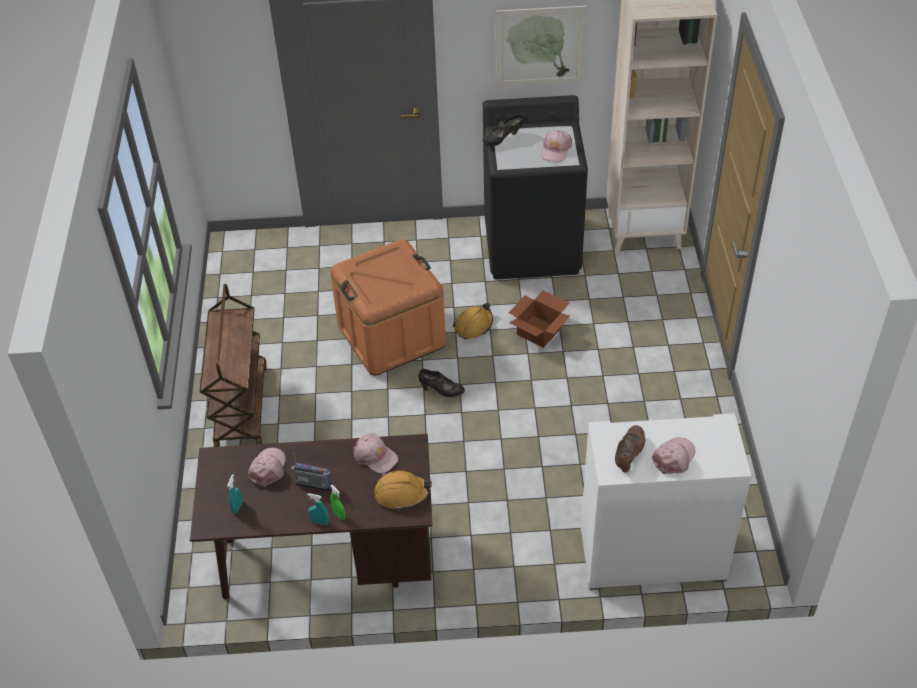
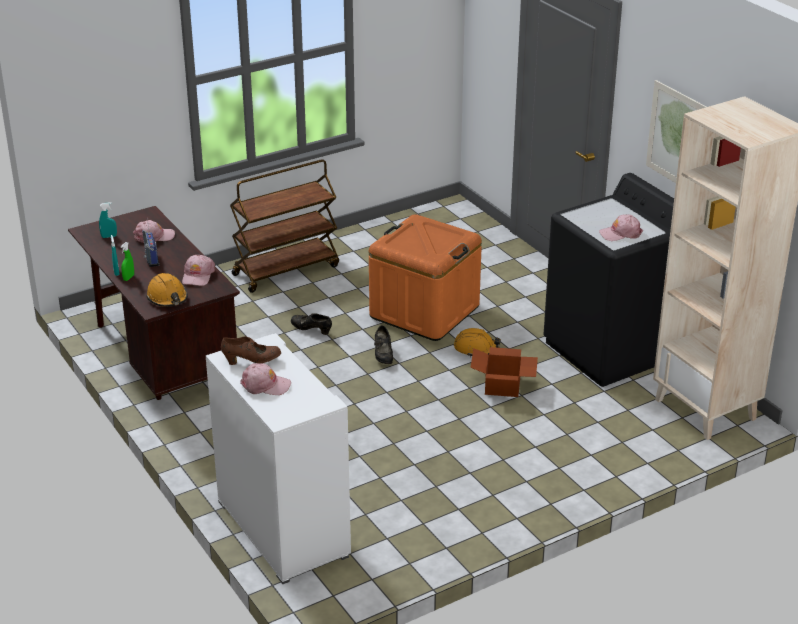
camera: 60 degrees right, 15 degrees down
black shoe [483,114,523,146] -> black shoe moved to [291,313,332,335]

